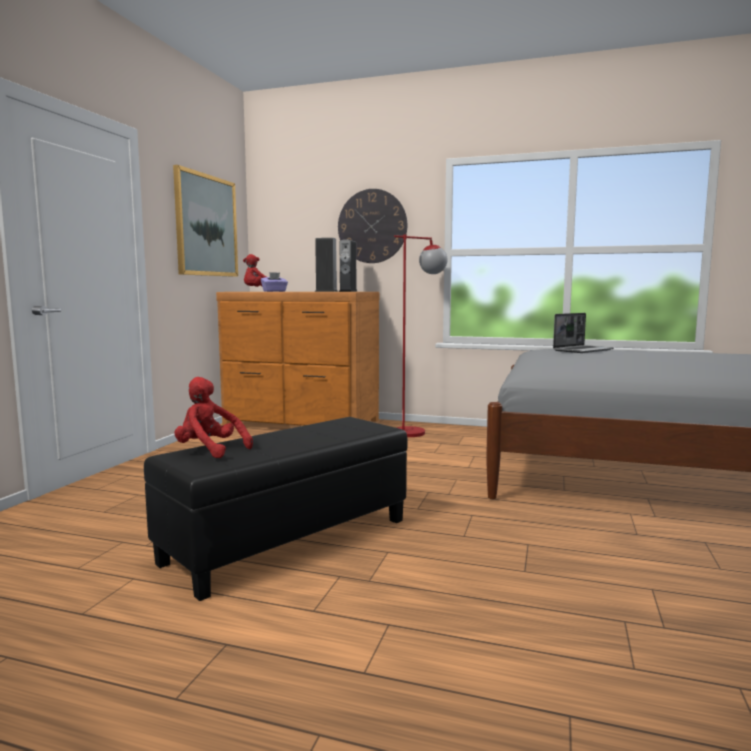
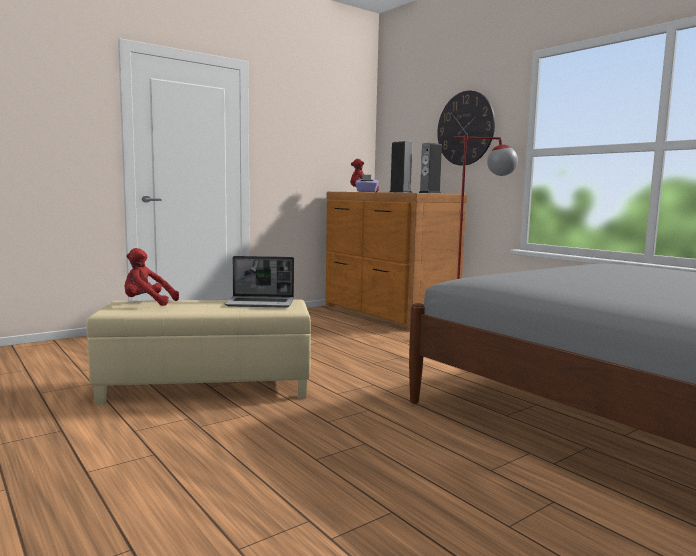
camera: 35 degrees right, 0 degrees up
black ottoman [144,417,407,601] -> beige ottoman [86,300,311,405]
picture [173,165,238,277] -> none
red plush toy [175,377,253,458] -> red plush toy turned 60 degrees counterclockwise [125,248,179,306]
laptop [553,313,614,353] -> laptop moved to [224,256,294,308]

